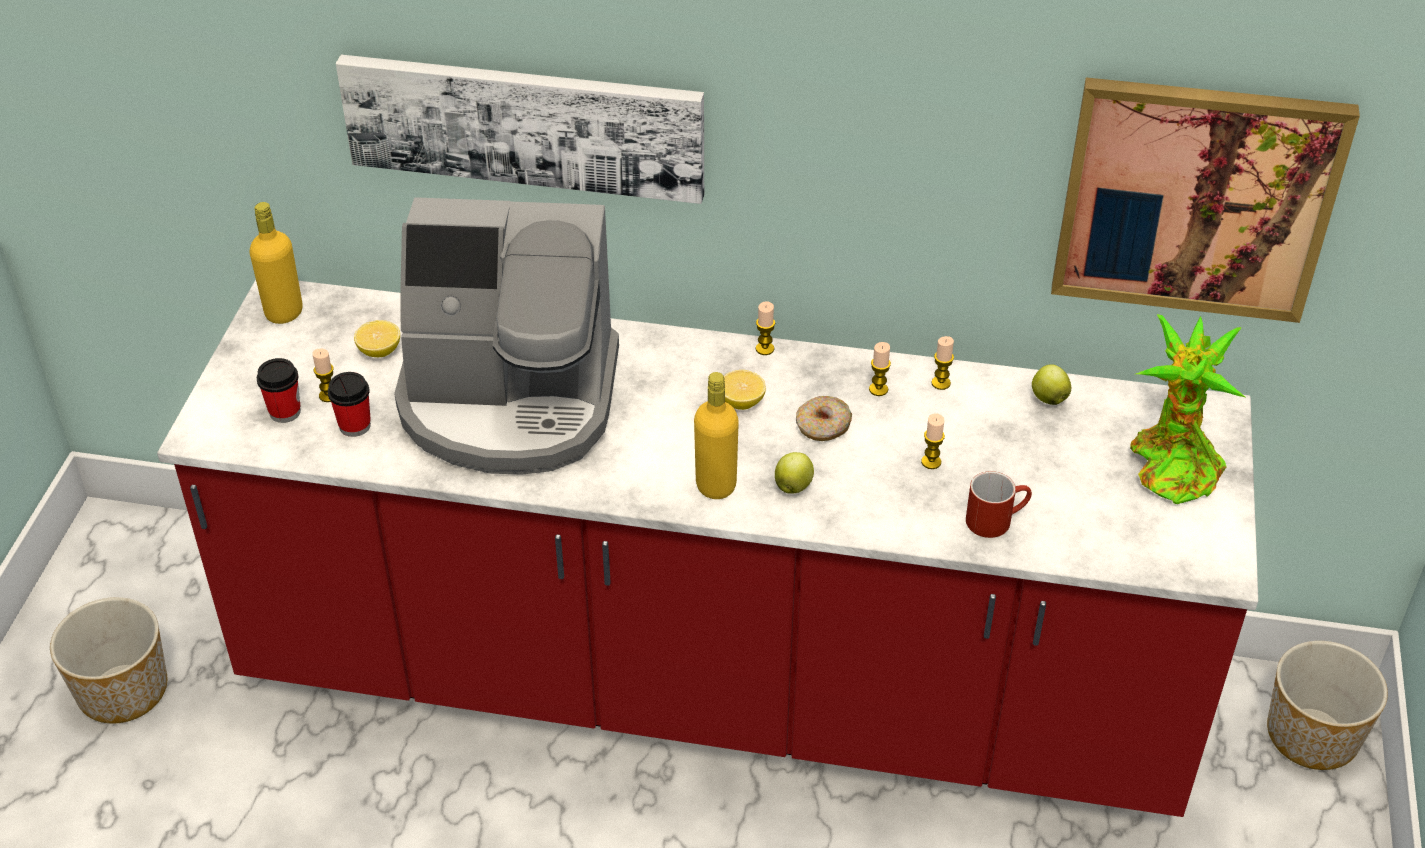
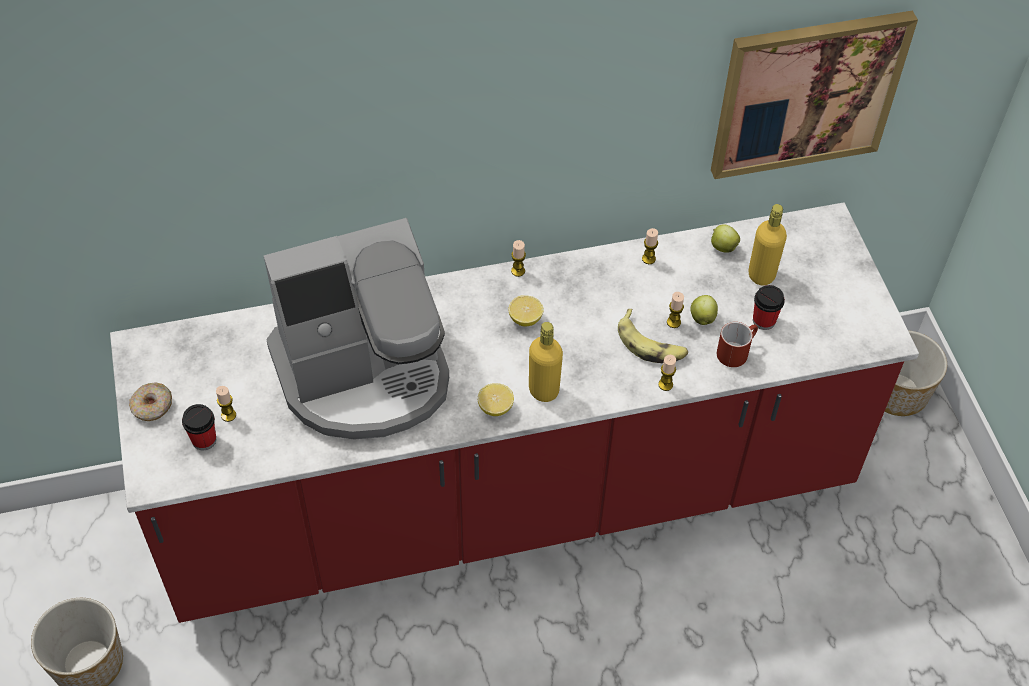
camera: 25 degrees left, 10 degrees up
yellow bottle [249,202,302,324] -> yellow bottle moved to [748,204,787,285]
cup [328,372,371,437] -> cup moved to [753,285,785,330]
picture [336,55,704,204] -> none
lemon [354,320,400,357] -> lemon moved to [478,383,514,416]
apple [775,452,814,494] -> apple moved to [690,295,718,325]
donut [796,396,852,441] -> donut moved to [129,382,172,421]
candle [869,342,891,396] -> candle moved to [658,355,676,391]
potted plant [1130,314,1245,504] -> none
none -> banana [618,309,688,363]

